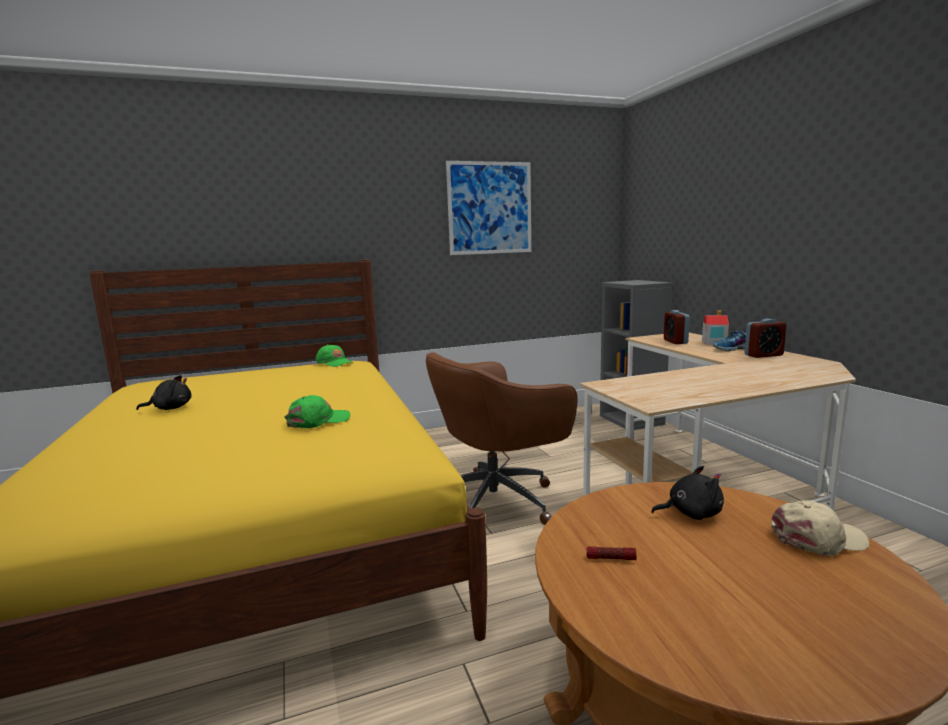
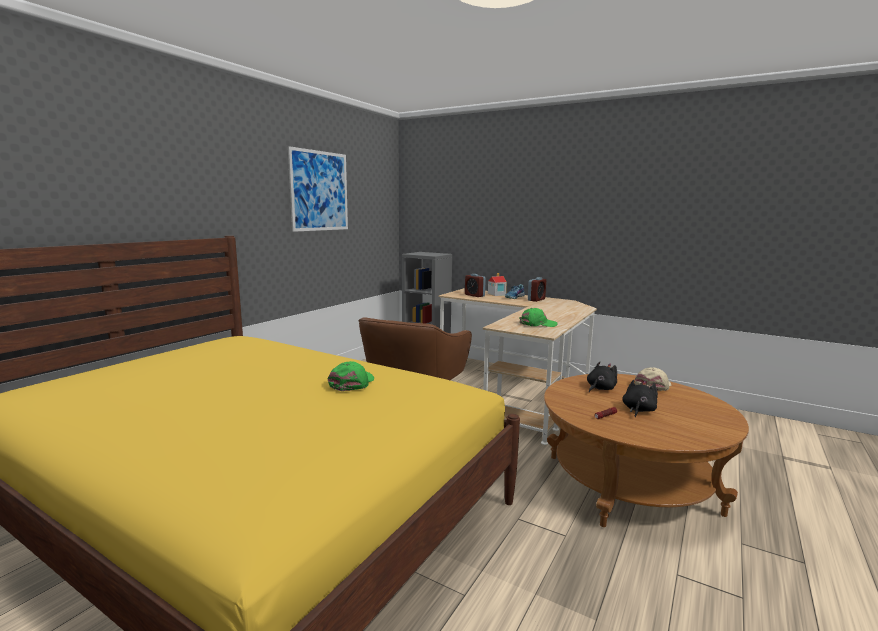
camera: 40 degrees left, 0 degrees up
black plush toy [136,375,192,410] -> black plush toy moved to [622,380,658,417]
green cap [316,344,353,367] -> green cap moved to [519,308,558,327]

